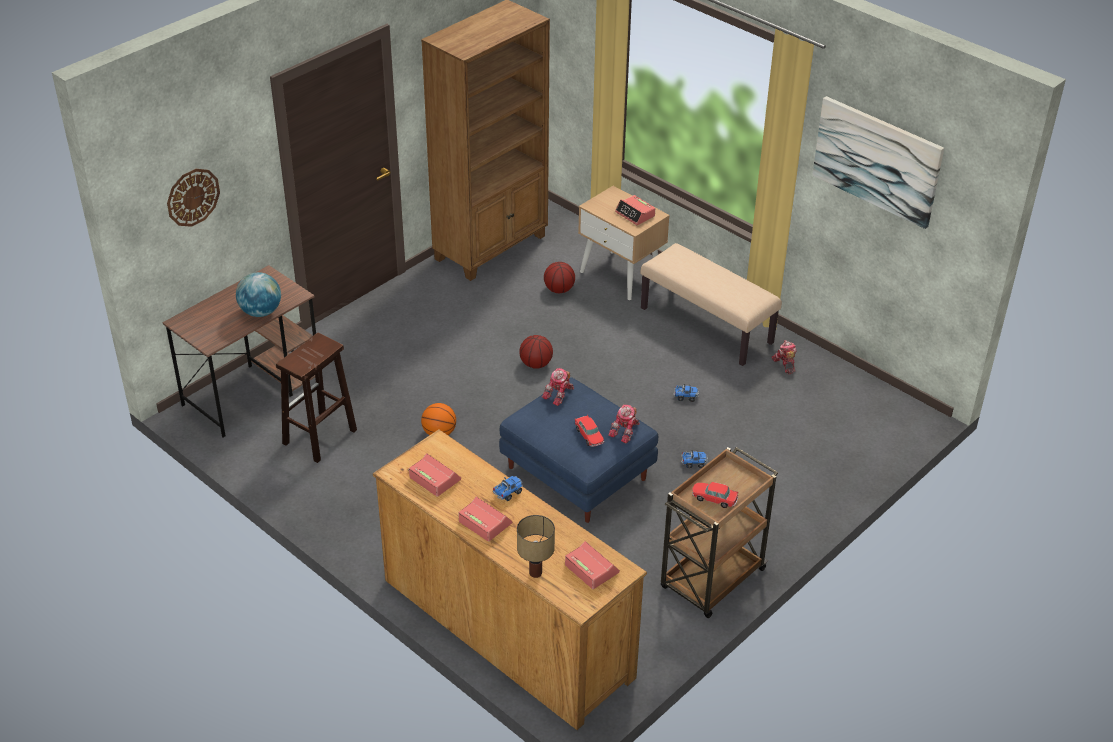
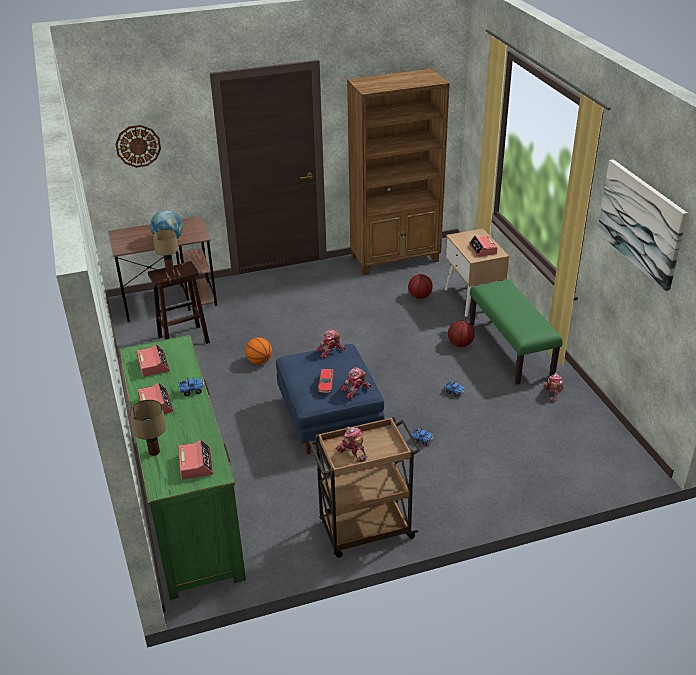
camera: 30 degrees right, 5 degrees down
brown dresser [373,429,647,730] -> green dresser [119,335,246,600]
basketball [519,335,553,369] -> basketball moved to [448,321,475,347]
beige bench [640,243,782,366] -> green bench [469,280,563,385]
toy car [692,482,739,508] -> toy robot [336,427,367,462]
none -> table lamp [153,229,178,271]

